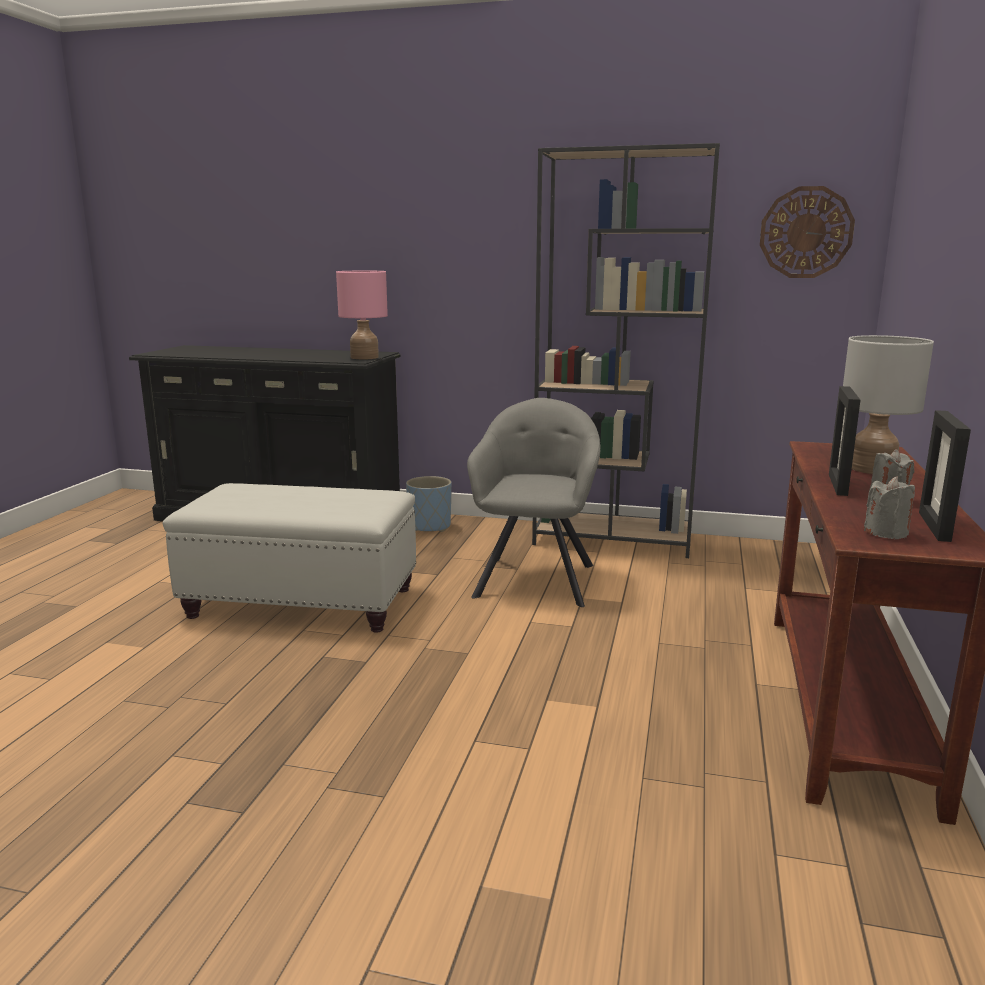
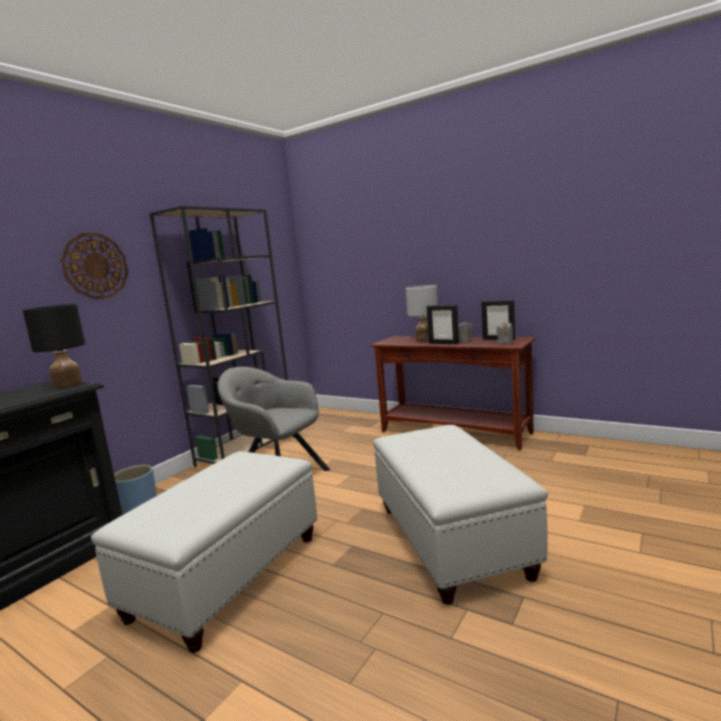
camera: 70 degrees left, 5 degrees down
pink table lamp [336,271,388,359] -> black table lamp [23,304,85,388]
wall clock [760,186,855,278] -> wall clock moved to [61,233,129,299]
none -> white ottoman [373,425,548,605]

